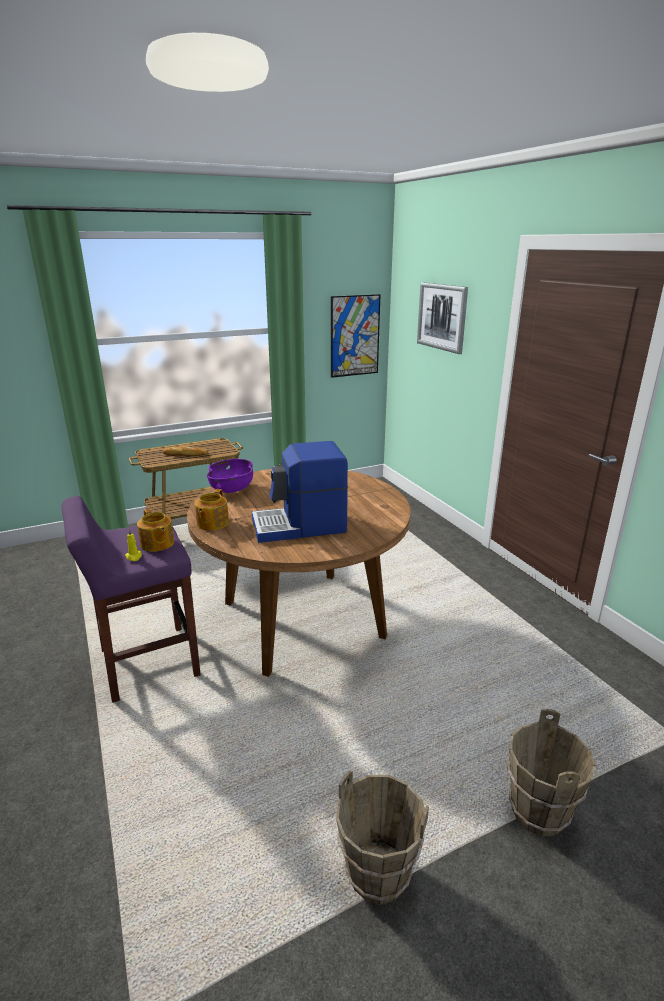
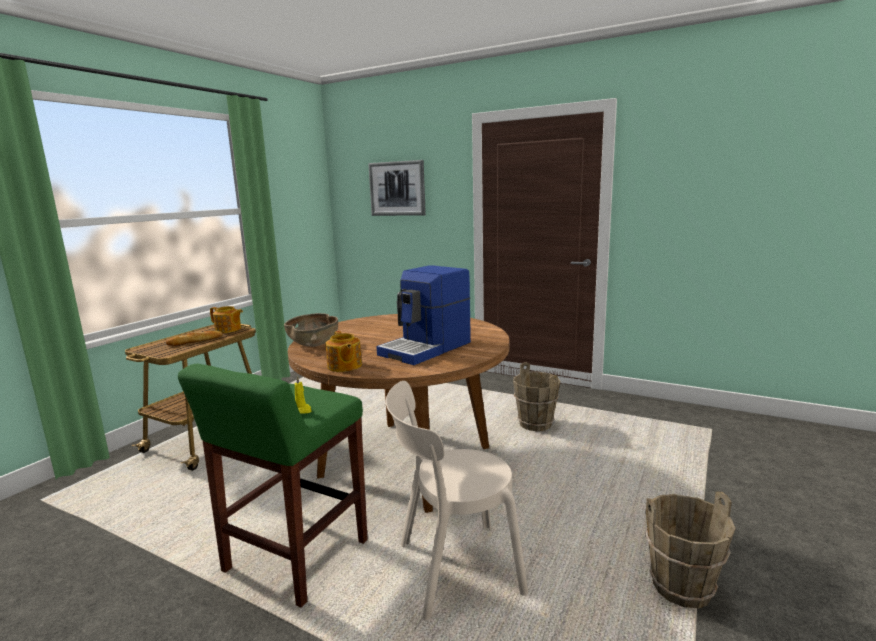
camera: 35 degrees left, 10 degrees down
purple stool [61,496,201,703] -> green stool [178,364,368,607]
teapot [137,509,174,552] -> teapot moved to [210,306,243,333]
purple bowl [207,459,253,493] -> brown bowl [284,313,338,347]
picture [331,294,381,378] -> none
brown bucket [507,709,596,836] -> brown bucket moved to [513,362,561,431]
none -> beige chair [386,381,528,620]

